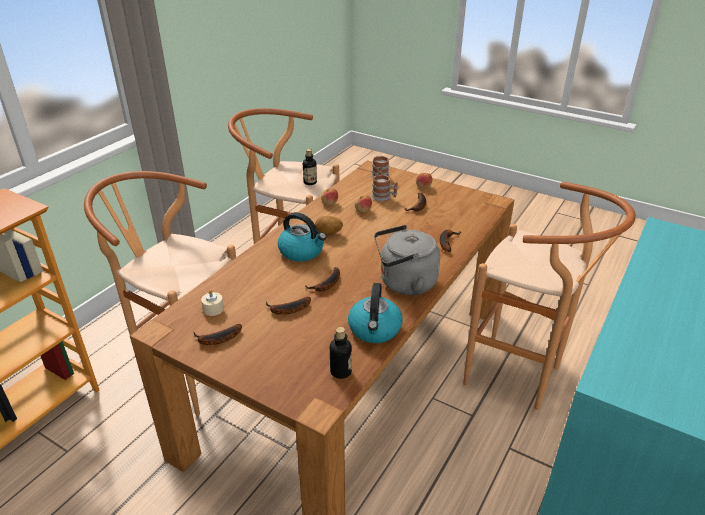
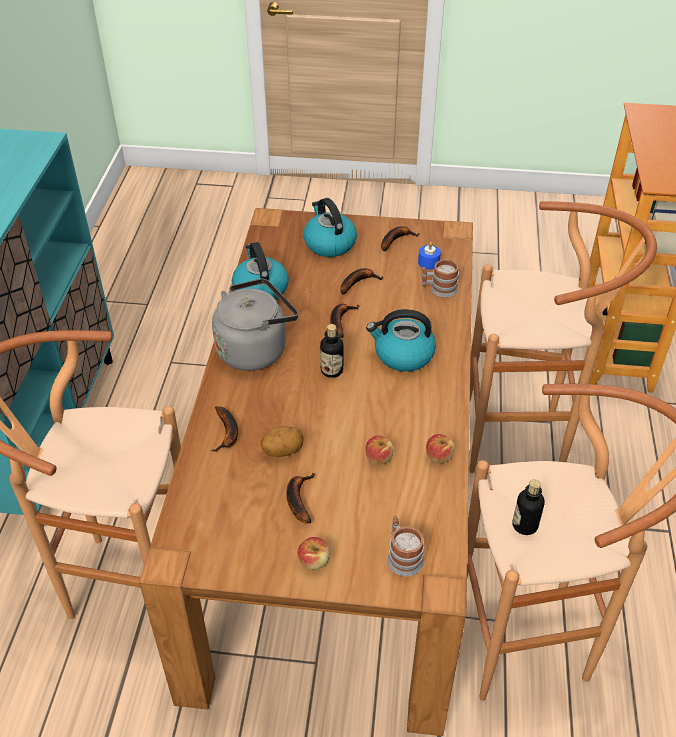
camera: 155 degrees right, 10 degrees up
beige candle [201,290,224,316] -> blue candle [418,242,441,270]
potato [315,216,343,235] -> potato moved to [261,426,304,457]
bottle [330,327,352,379] -> bottle moved to [320,324,343,378]
mug [372,175,398,201] -> mug moved to [421,260,459,298]
none -> kettle [304,198,357,257]

